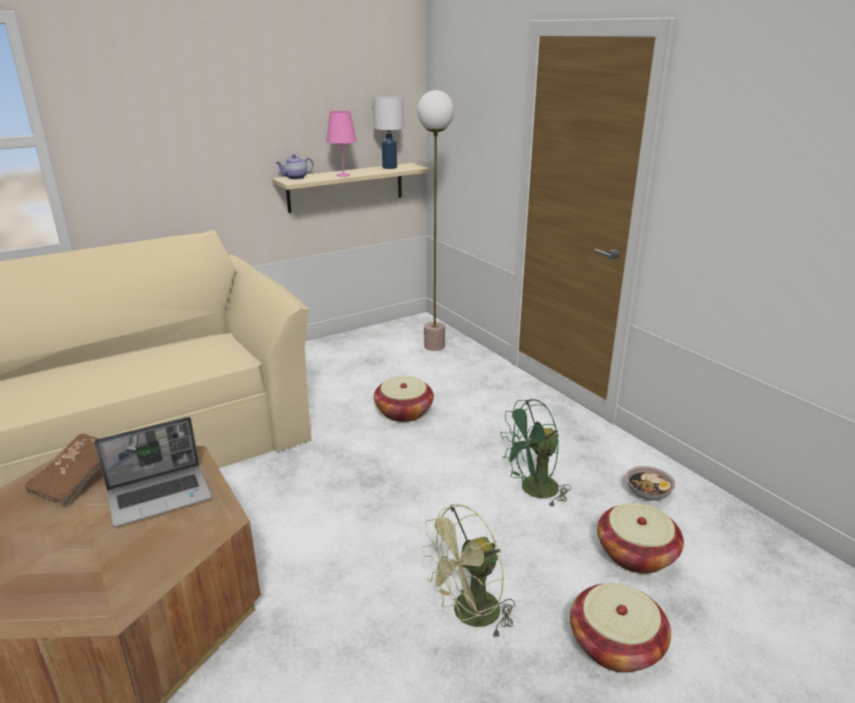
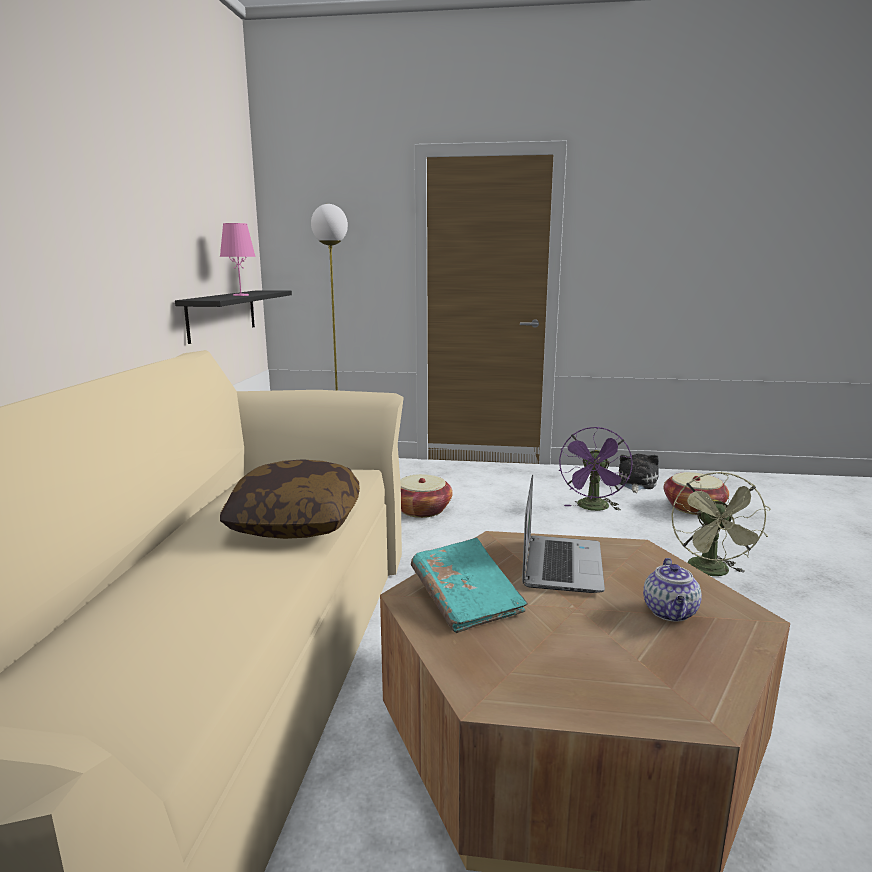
camera: 50 degrees left, 10 degrees down
brown book [25,434,101,506] -> turquoise book [411,538,528,633]
beige shelf [272,163,430,213] -> black shelf [175,290,292,344]
teapot [276,154,314,180] -> teapot moved to [643,558,702,622]
white table lamp [373,96,404,169] -> none
green fan [500,399,571,508] -> purple fan [559,427,633,511]
basket [570,583,671,673] -> none
bowl [626,466,675,501] -> plush toy [619,454,659,493]
none -> pillow [220,459,360,539]

